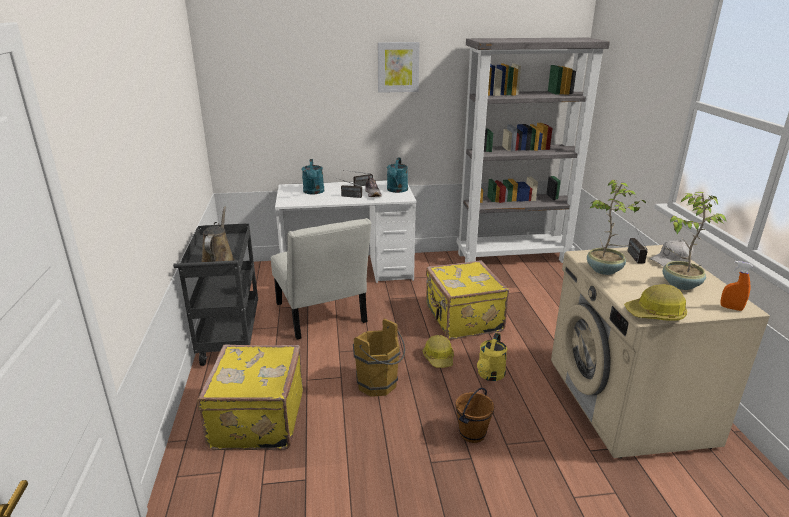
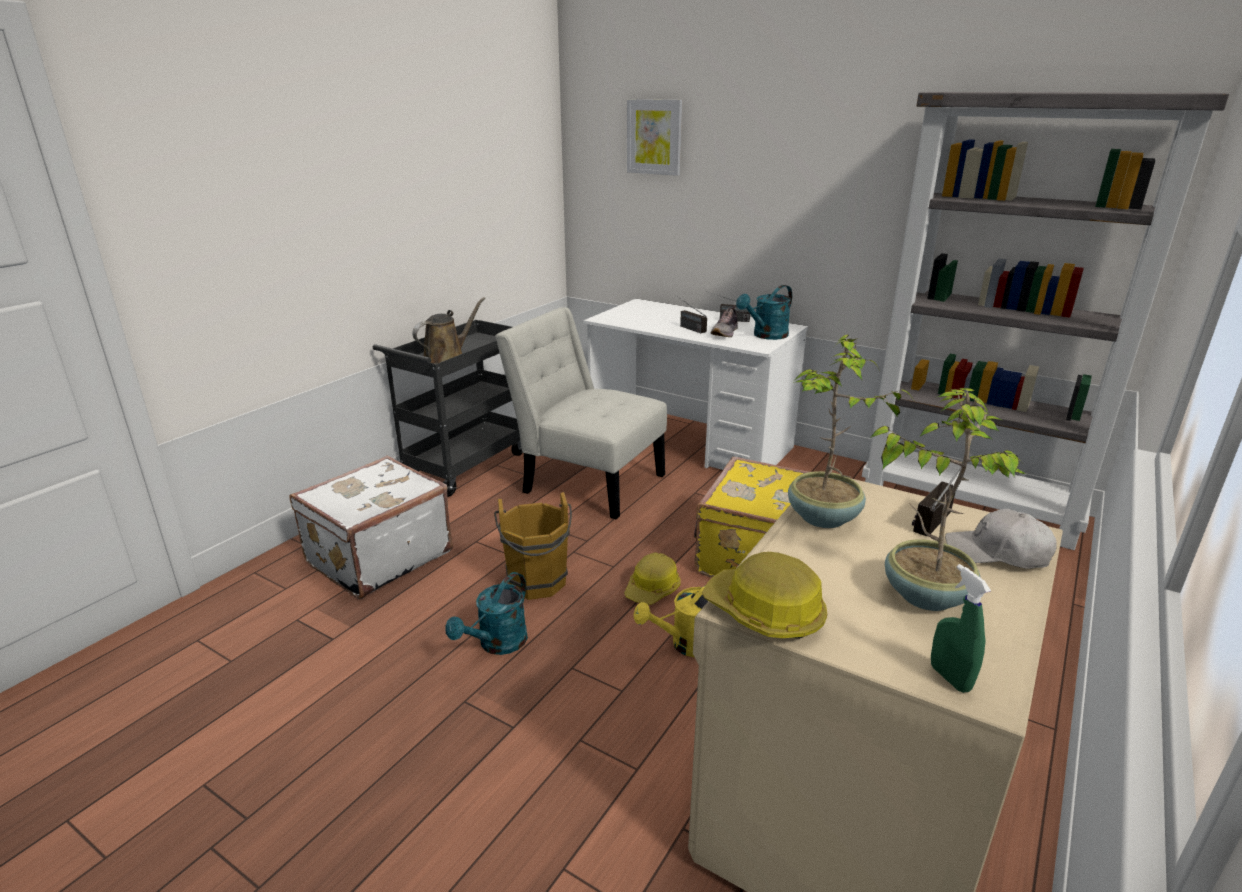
camera: 40 degrees right, 0 degrees up
yellow suitcase [197,344,303,450] -> white suitcase [289,456,453,599]
white chair [271,218,372,340] -> white chair turned 105 degrees clockwise [495,307,667,520]
turquoise watering can [302,159,324,195] -> turquoise watering can moved to [445,572,528,655]
picture [378,42,420,93] -> picture moved to [627,99,682,176]
brown bucket [456,388,494,443] -> none
orange spray bottle [720,261,753,311] -> green spray bottle [931,564,991,693]

